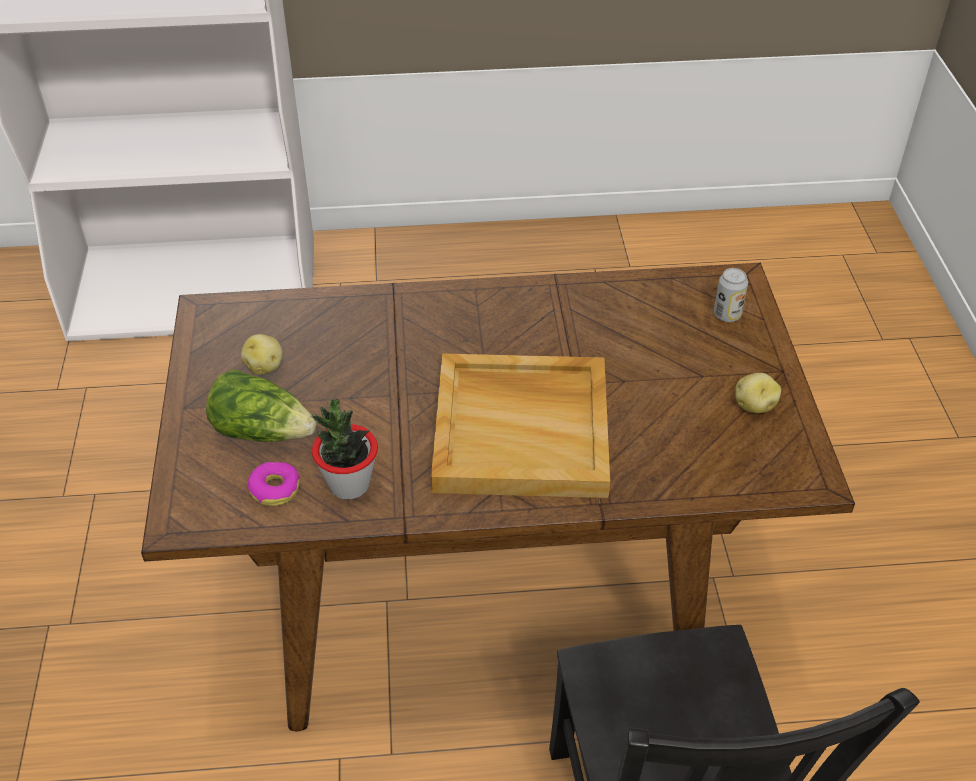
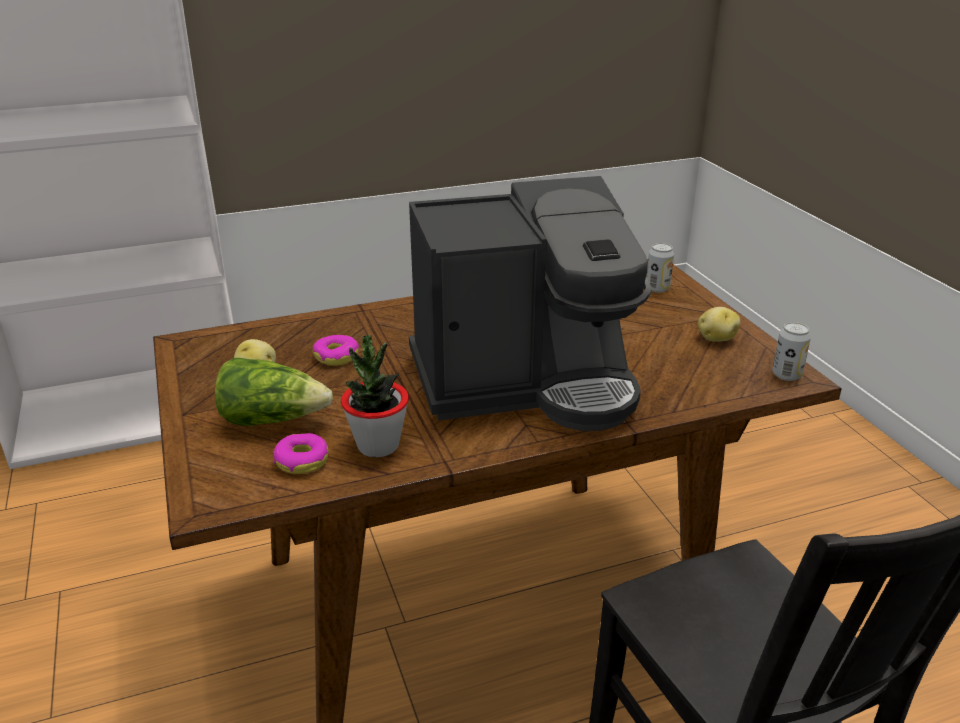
camera: 15 degrees left, 15 degrees down
beige tray [431,354,610,498] -> coffee machine [409,176,652,431]
none -> donut [313,335,359,366]
none -> can [772,322,811,381]

